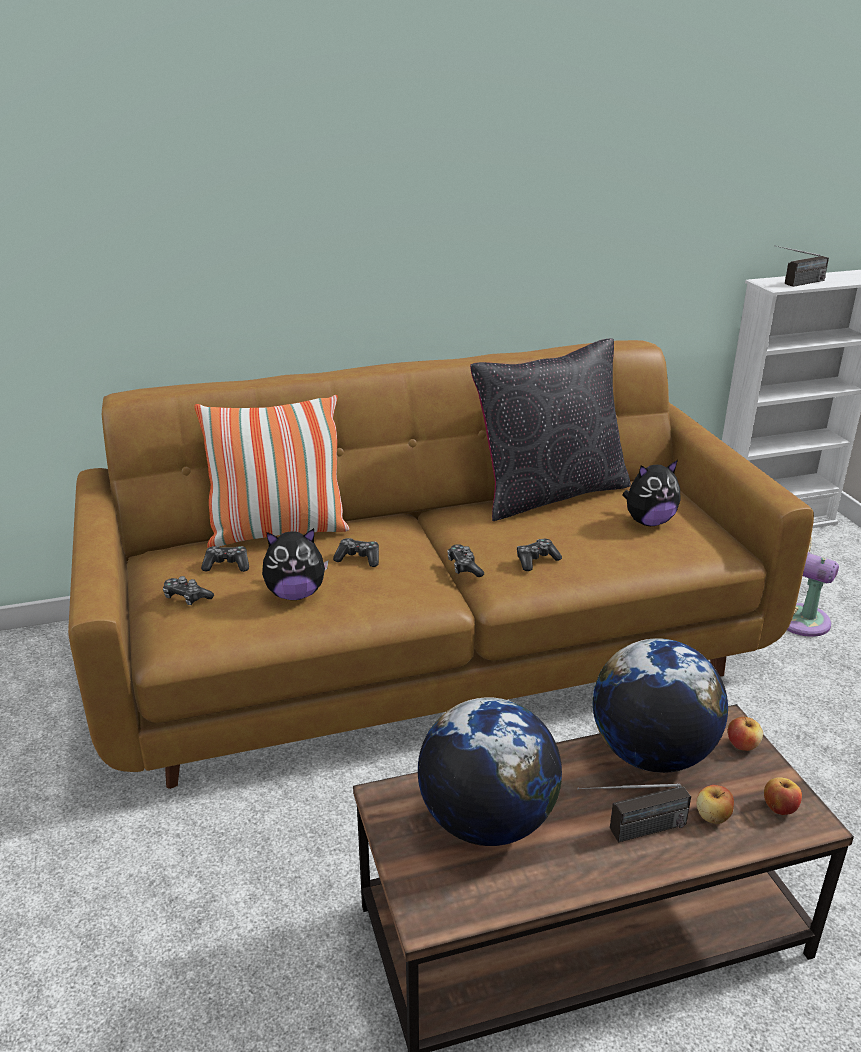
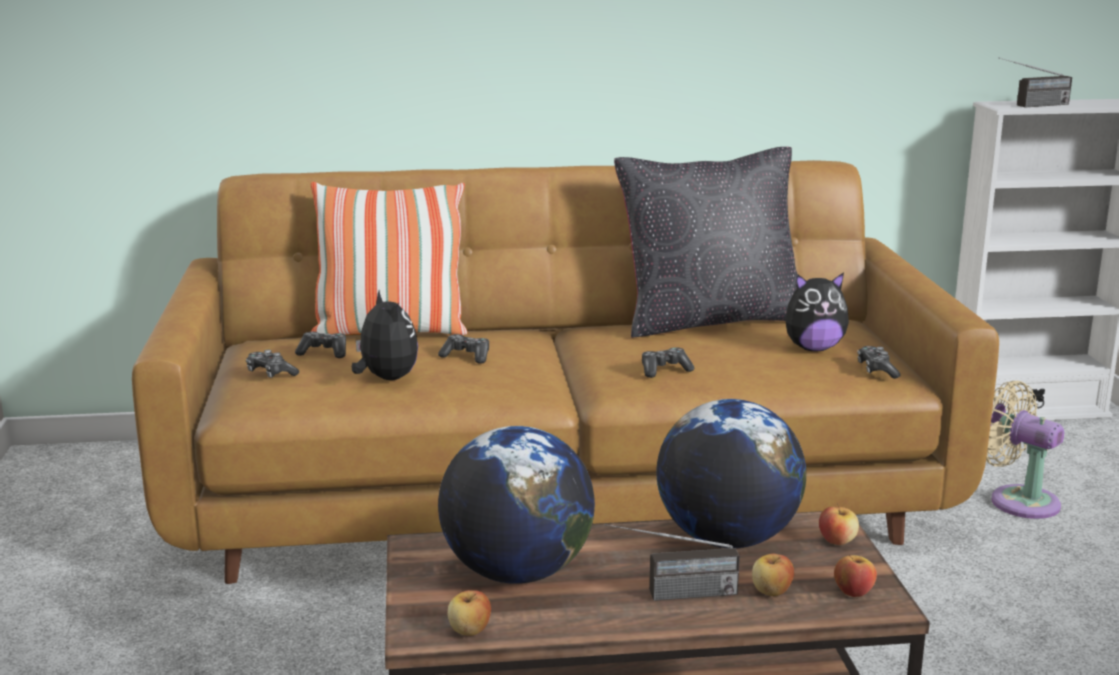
camera: 10 degrees right, 10 degrees down
plush toy [262,528,329,600] -> plush toy turned 120 degrees counterclockwise [352,291,418,380]
game controller [447,544,484,577] -> game controller moved to [857,346,901,379]
none -> apple [447,590,491,636]

